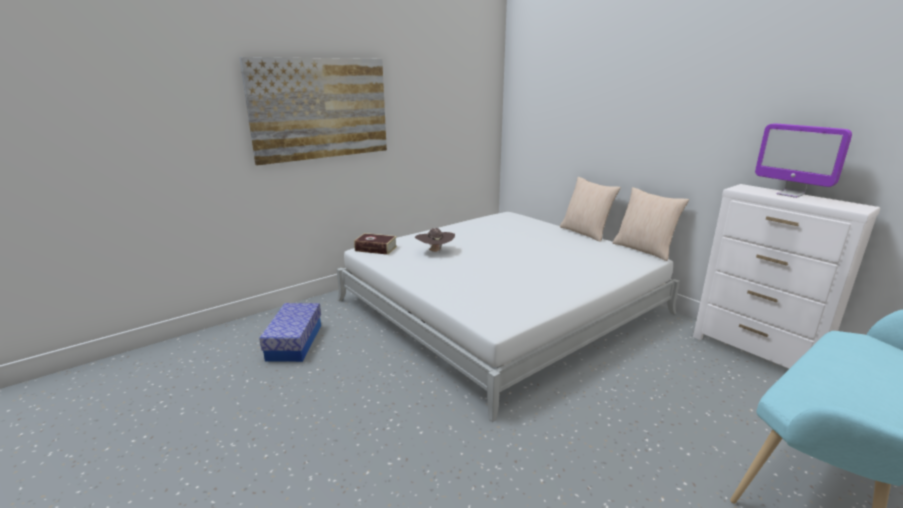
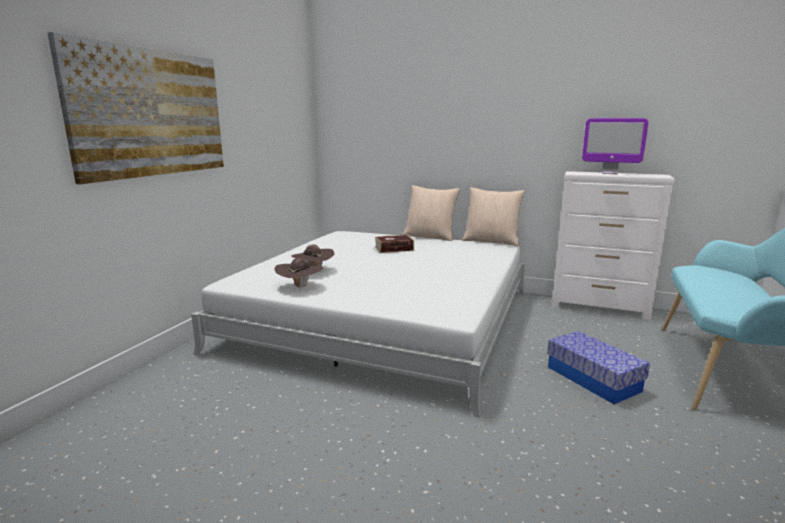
camera: 30 degrees left, 5 degrees down
storage box [259,303,321,362] -> storage box moved to [547,331,650,404]
book [354,233,397,255] -> book moved to [375,235,414,253]
none -> brown hat [274,258,323,289]

